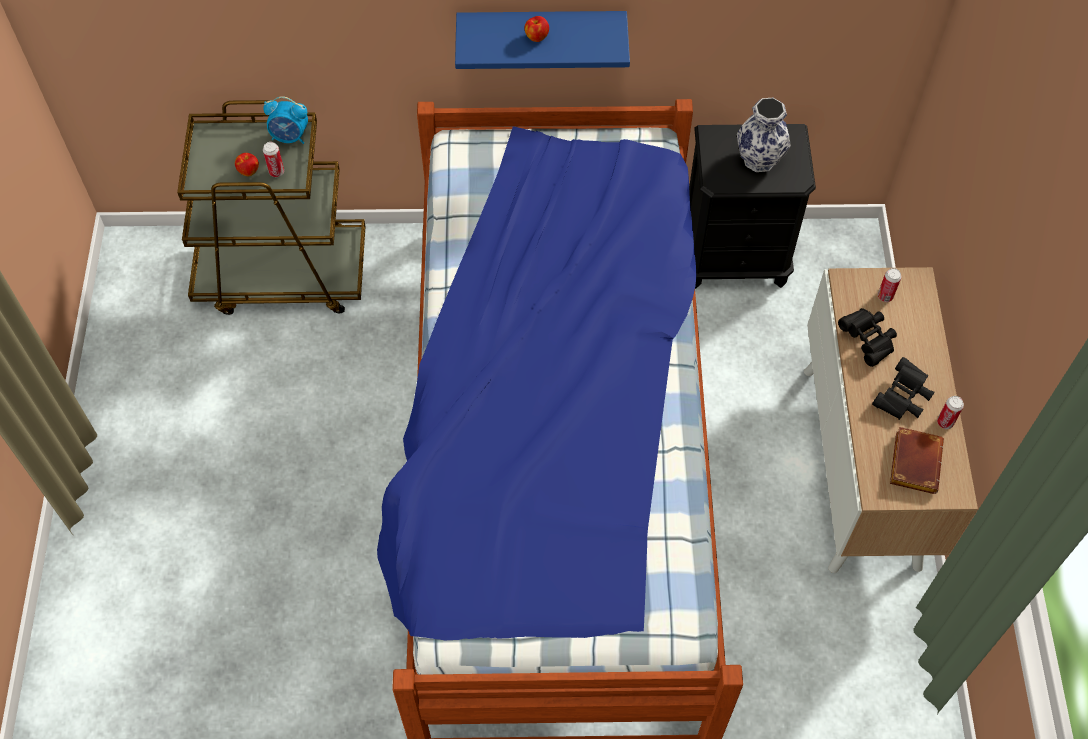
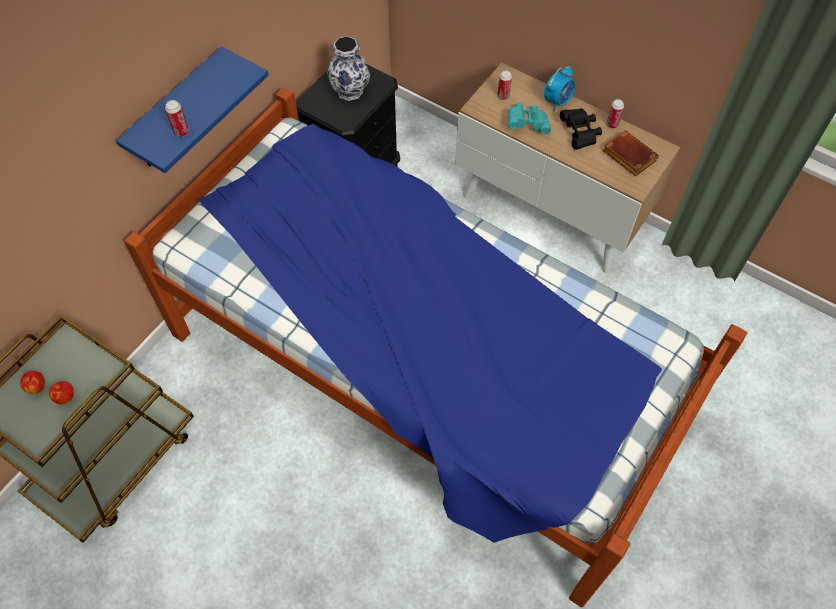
camera: 55 degrees left, 0 degrees up
alarm clock [263,96,308,144] -> alarm clock moved to [544,66,575,111]
can [263,142,284,177] -> can moved to [165,100,189,137]
apple [524,16,549,42] -> apple moved to [20,371,45,394]
black binoculars [838,308,897,367] -> turquoise binoculars [508,102,551,135]

